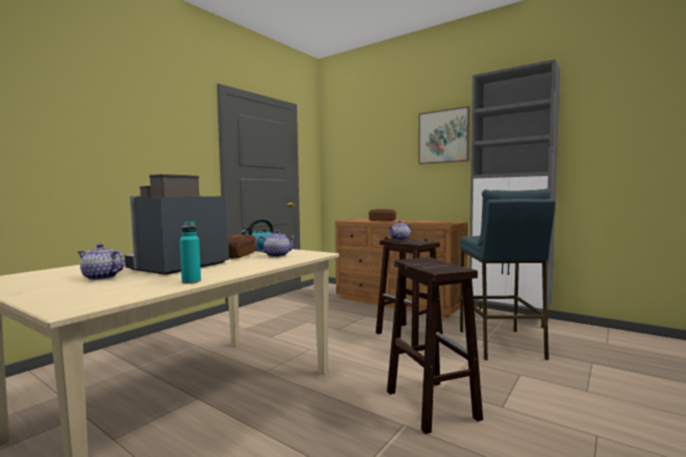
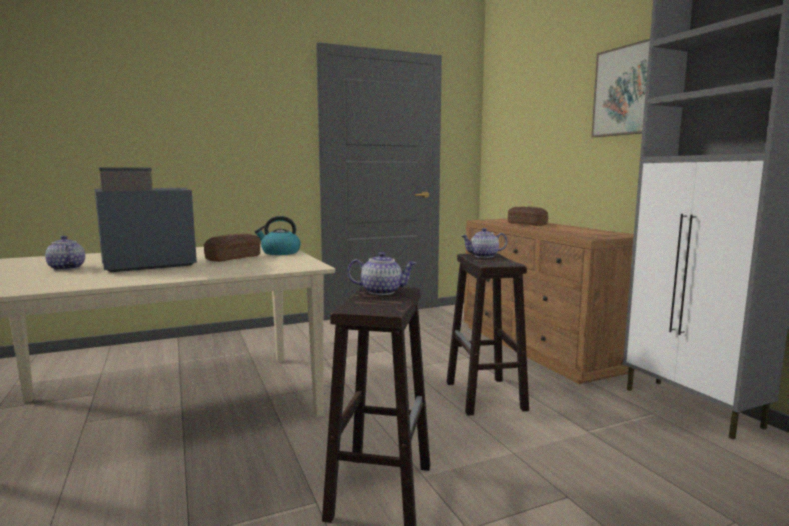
camera: 30 degrees right, 5 degrees up
turquoise bottle [180,221,201,284] -> none
teapot [255,230,296,257] -> teapot moved to [347,252,416,295]
blue stool [460,188,556,360] -> none

